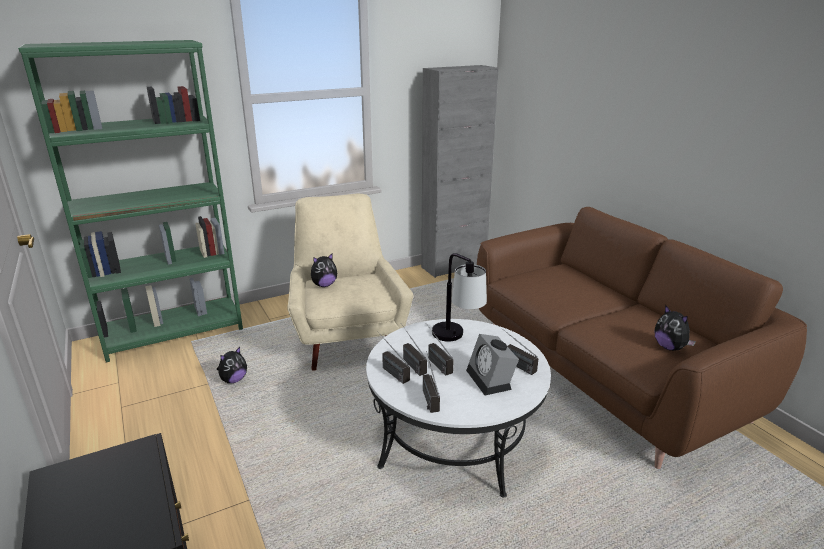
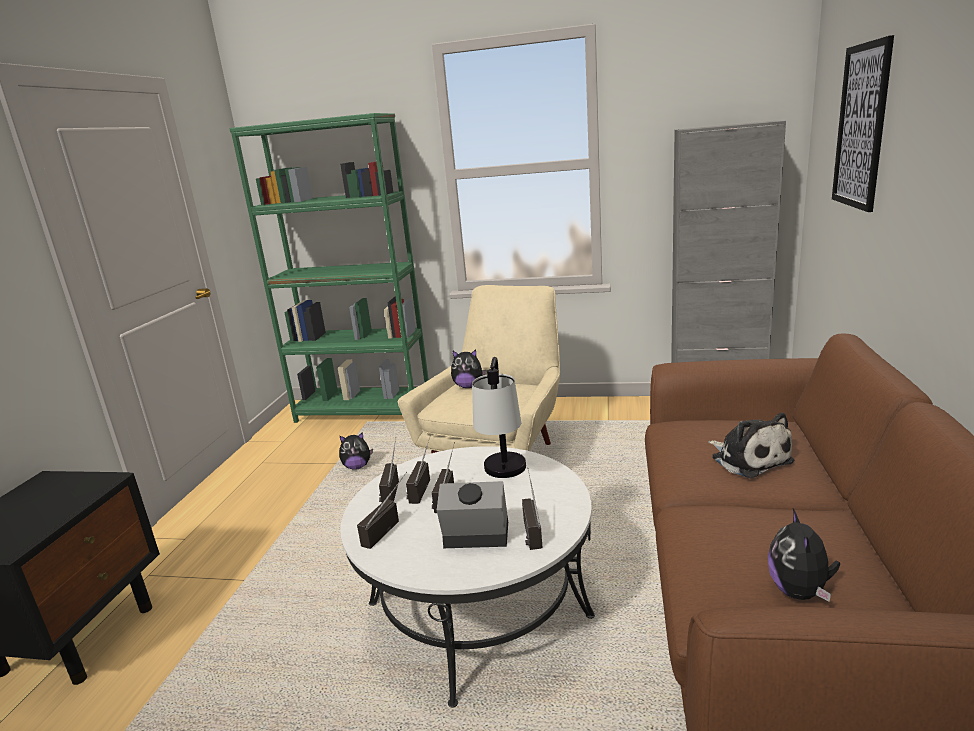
camera: 40 degrees right, 5 degrees down
alarm clock [466,334,519,396] -> alarm clock turned 75 degrees clockwise [437,481,508,548]
none -> plush toy [708,413,794,478]
none -> picture [832,35,894,212]

